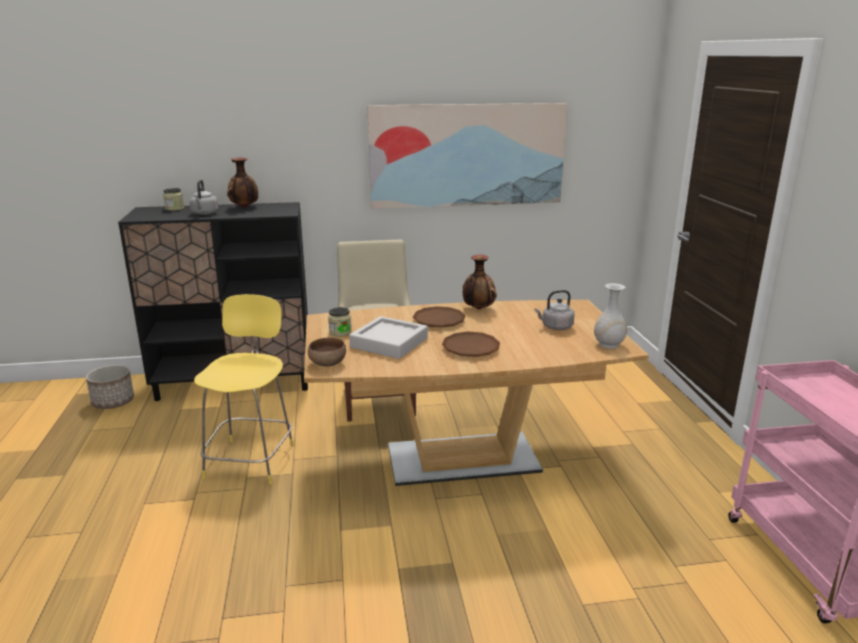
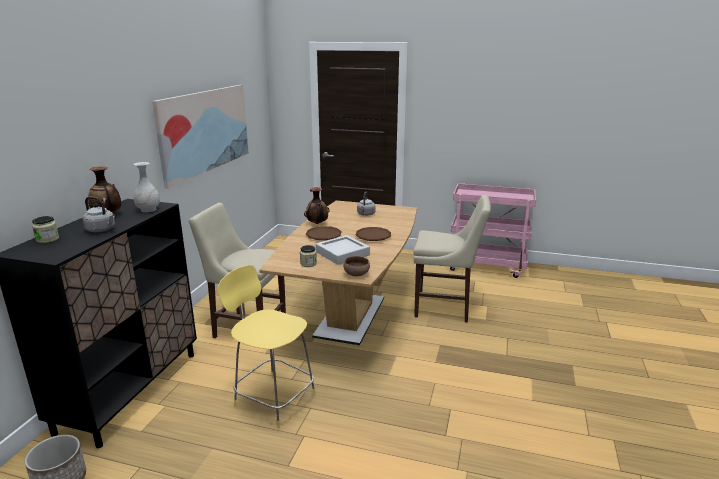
camera: 65 degrees left, 0 degrees up
white vase [594,283,627,349] -> white vase moved to [133,162,160,213]
none -> beige chair [413,195,491,322]

